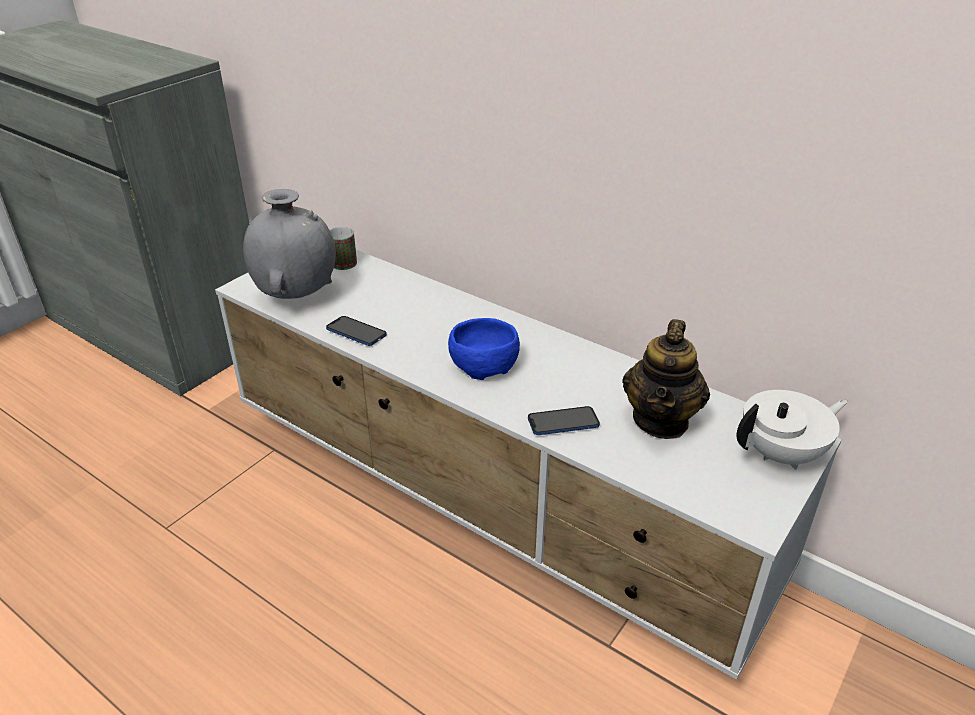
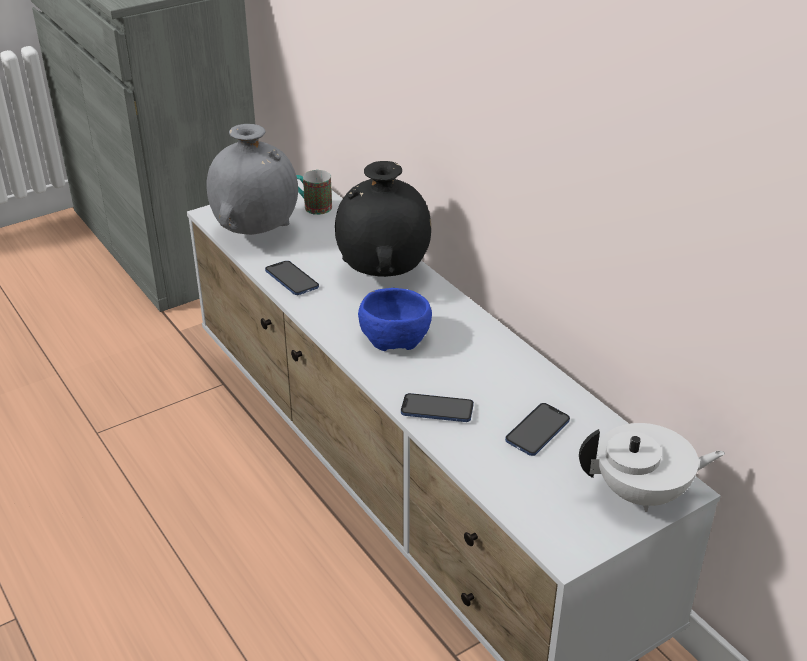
camera: 20 degrees right, 0 degrees up
teapot [622,319,710,439] -> phone [505,403,570,456]
none -> black vase [335,161,431,277]

